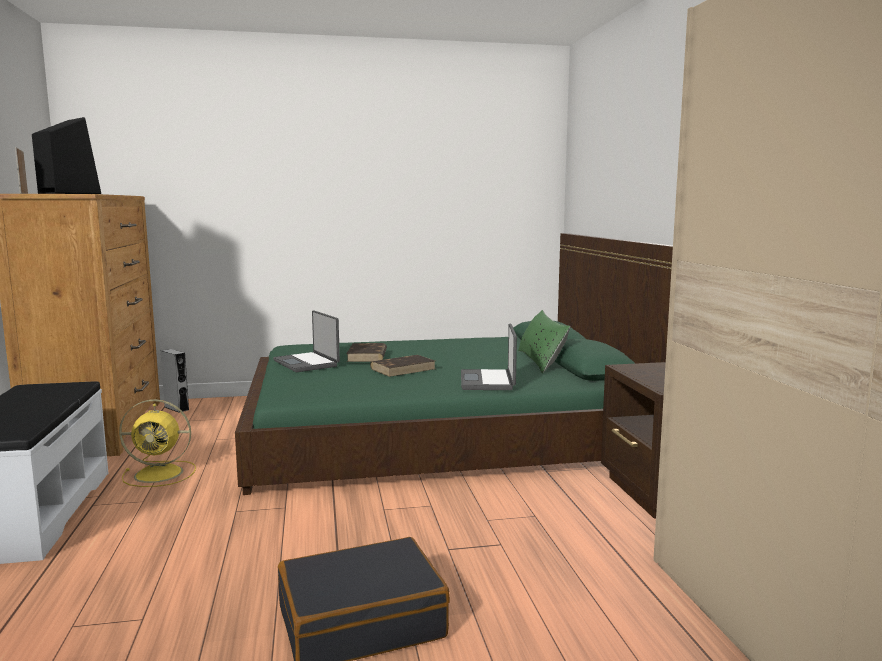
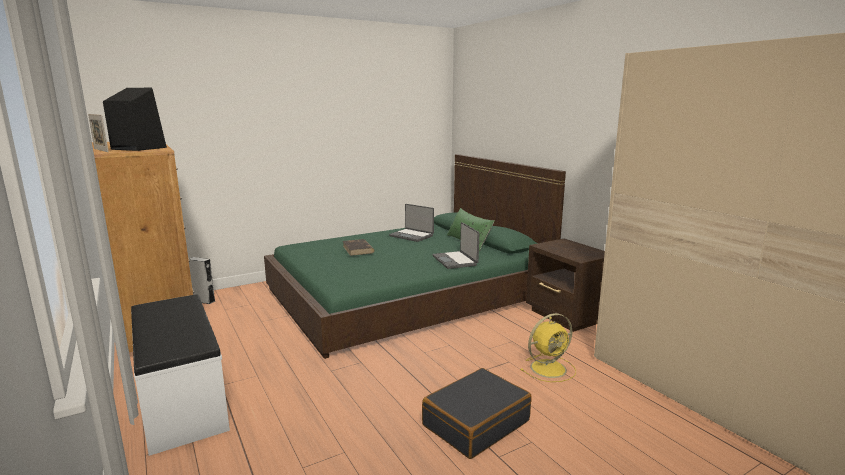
camera: 20 degrees left, 5 degrees up
yellow fan [119,399,196,487] -> yellow fan moved to [520,313,576,382]
laptop [273,310,340,372] -> laptop moved to [389,204,434,242]
brown book [370,355,435,377] -> none

